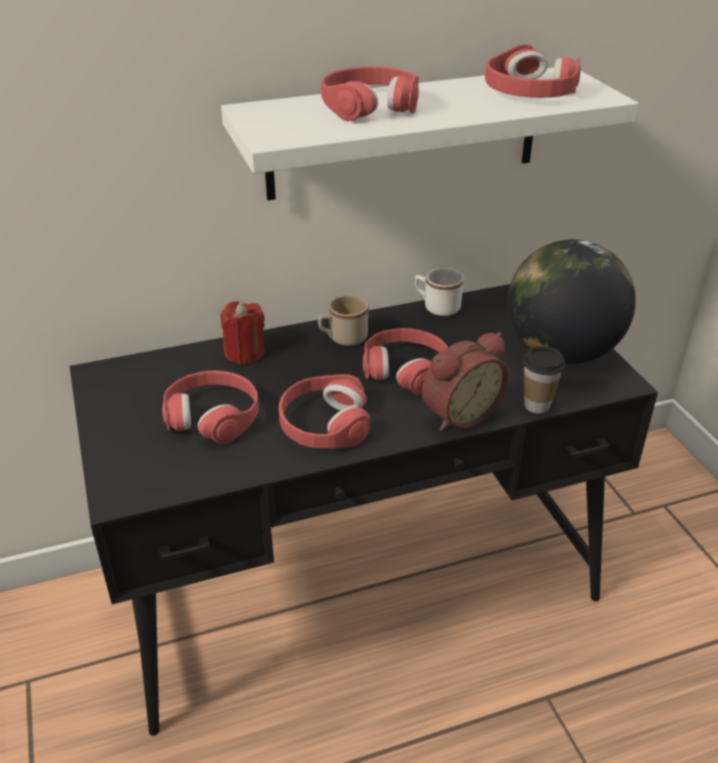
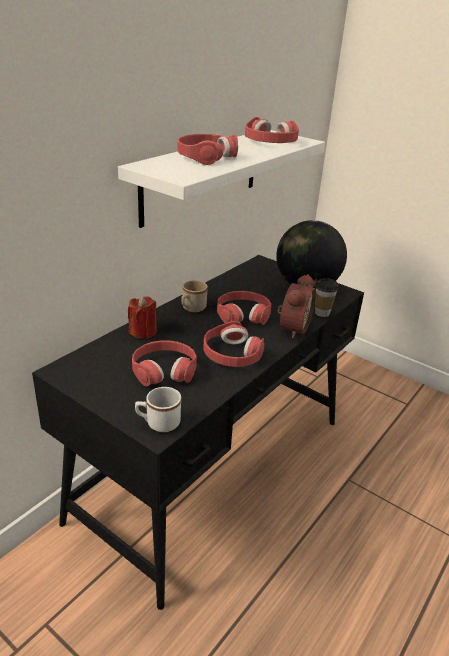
camera: 35 degrees left, 5 degrees down
white mug [415,268,464,316] -> white mug moved to [135,387,181,432]

